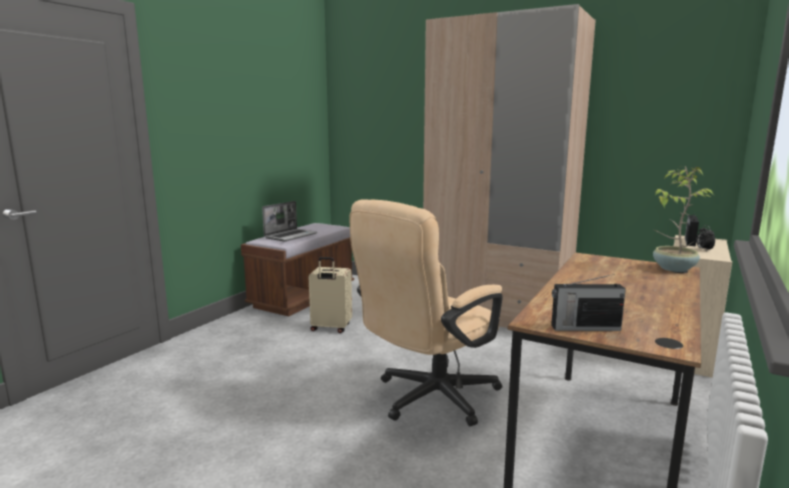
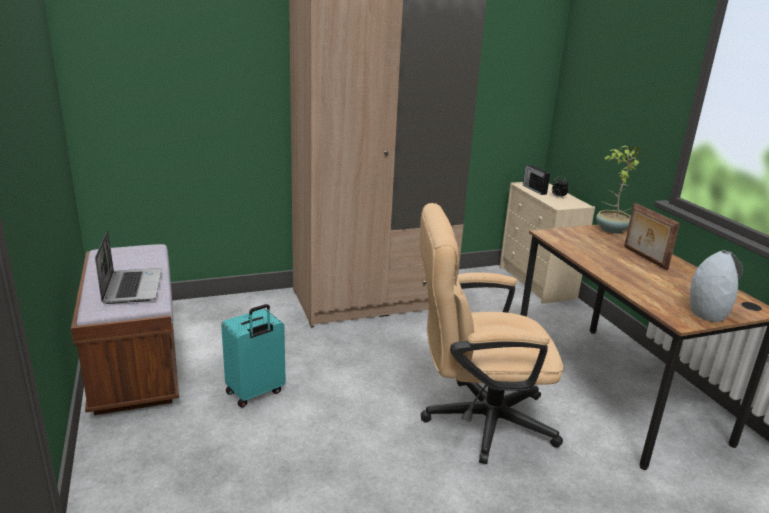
camera: 50 degrees left, 10 degrees up
beige suitcase [308,257,352,333] -> turquoise suitcase [221,304,286,408]
beige office chair [349,199,503,426] -> beige office chair turned 90 degrees clockwise [420,203,563,464]
radio [551,274,626,331] -> grey vase [690,251,743,322]
none -> picture frame [624,203,680,271]

